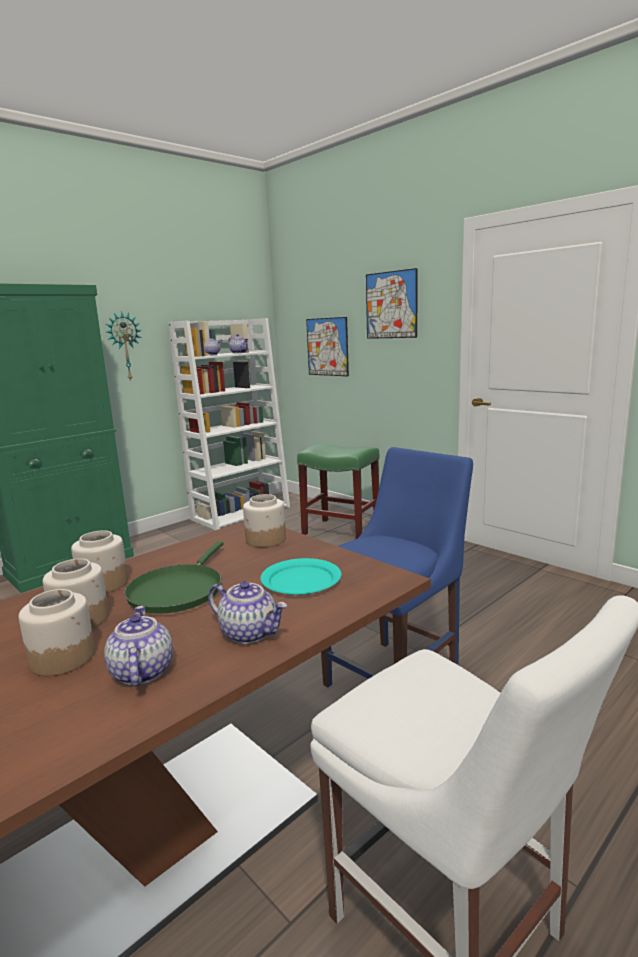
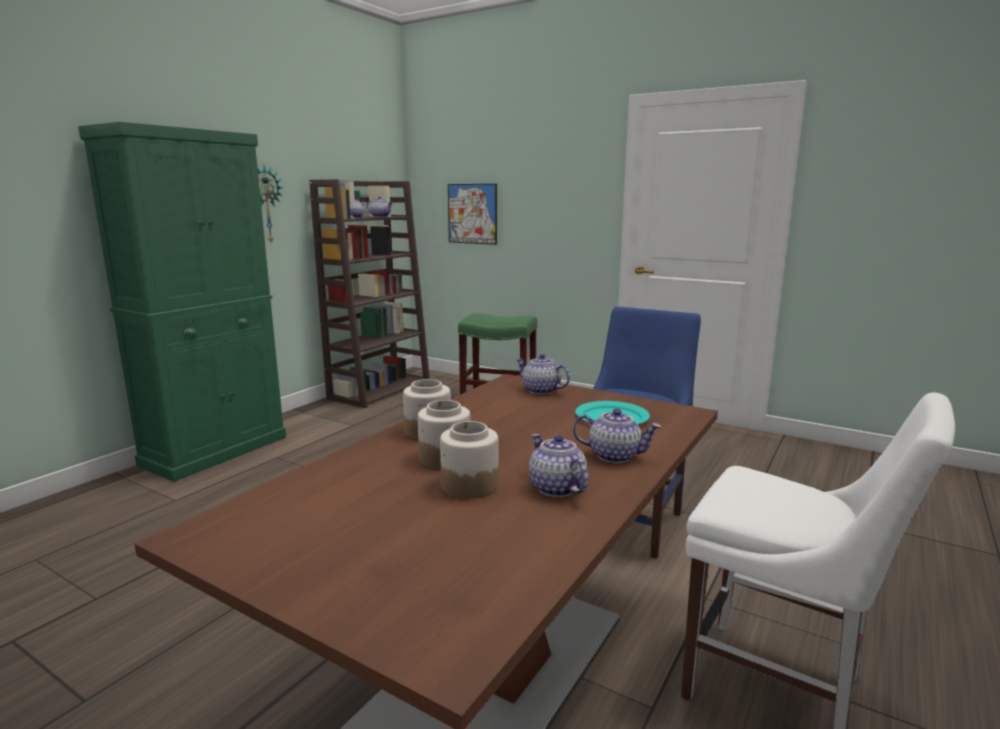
camera: 15 degrees left, 0 degrees up
green frying pan [124,541,223,614] -> none
white bookcase [169,318,290,530] -> brown bookcase [309,179,430,408]
jar [243,494,286,547] -> teapot [515,354,570,395]
picture [366,268,418,339] -> none

